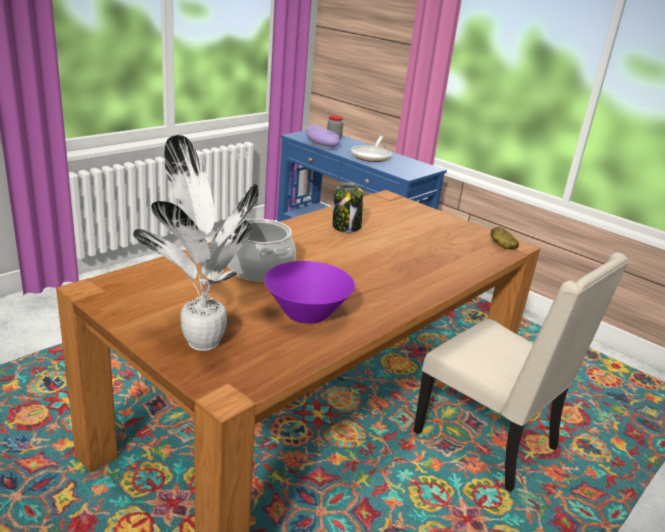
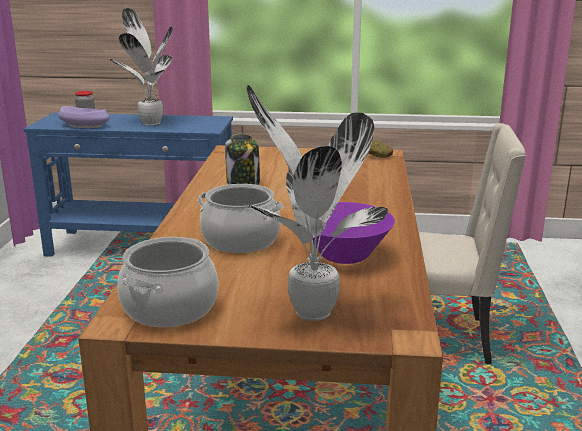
camera: 35 degrees left, 5 degrees down
frying pan [351,136,392,162] -> potted plant [109,8,173,126]
none -> cooking pot [118,237,218,327]

